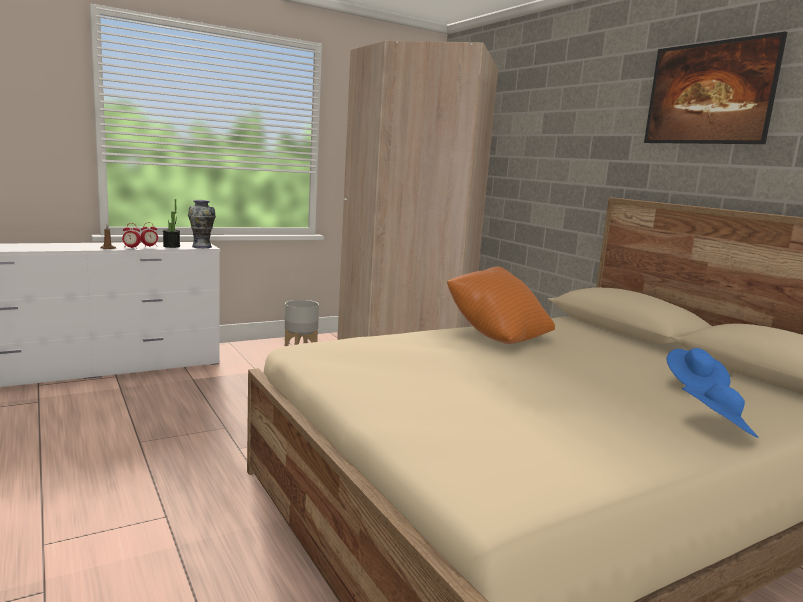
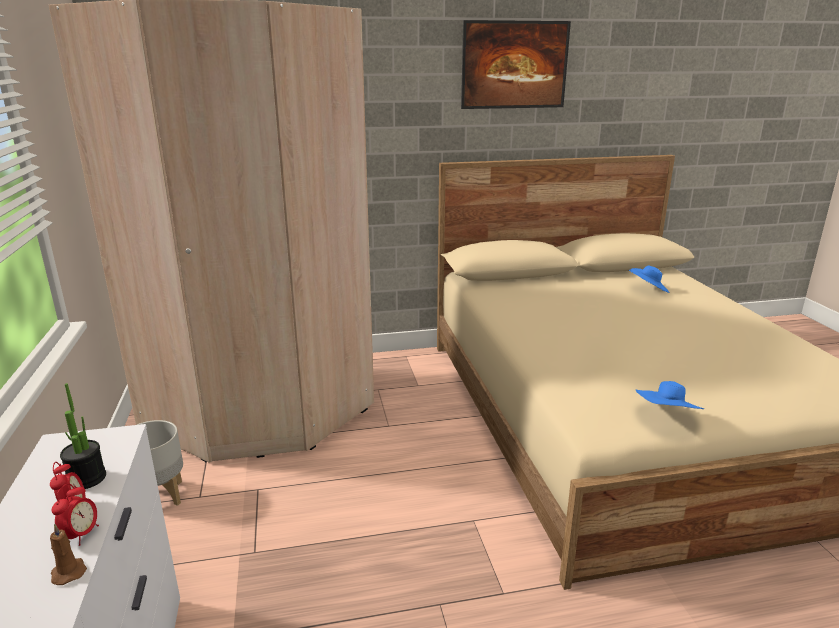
camera: 70 degrees left, 10 degrees up
vase [188,200,216,248] -> none
orange pillow [447,266,555,344] -> none
blue hat [682,383,759,438] -> blue hat moved to [636,381,704,409]

